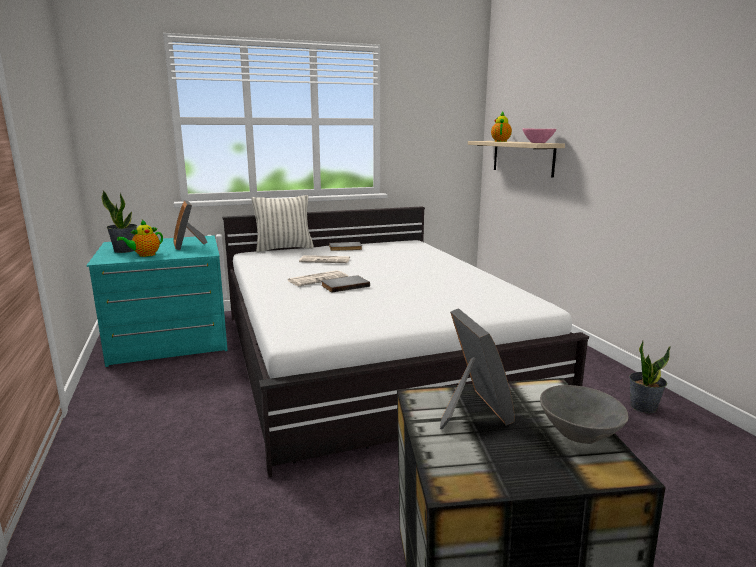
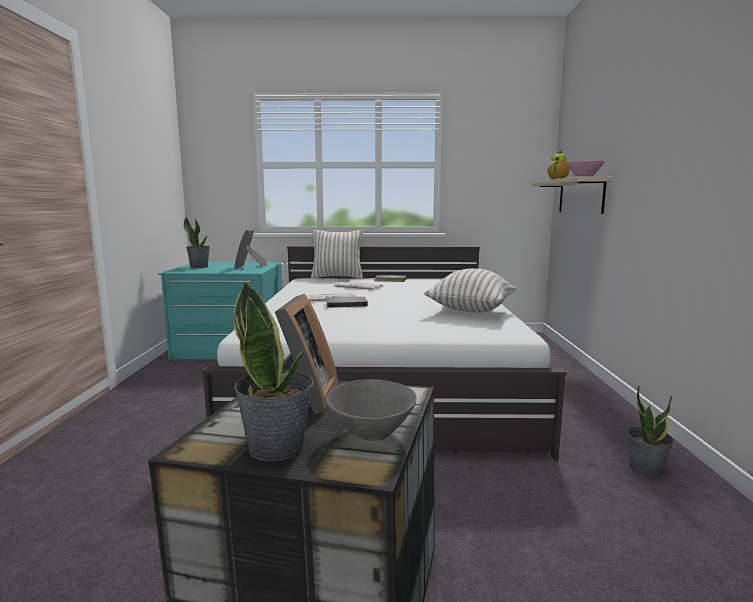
camera: 20 degrees right, 5 degrees down
teapot [117,220,163,257] -> none
none -> potted plant [234,280,314,461]
none -> pillow [424,268,518,313]

